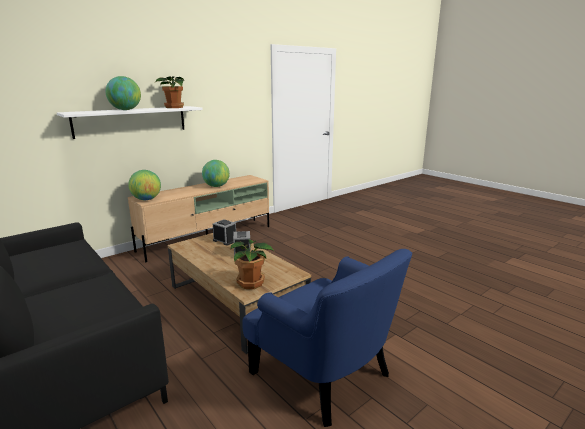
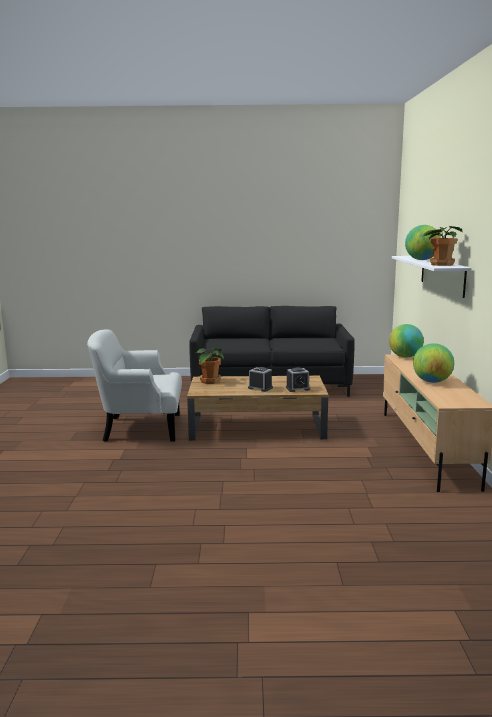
camera: 130 degrees right, 5 degrees down
blue armchair [242,249,412,427] -> white armchair [87,329,182,442]

